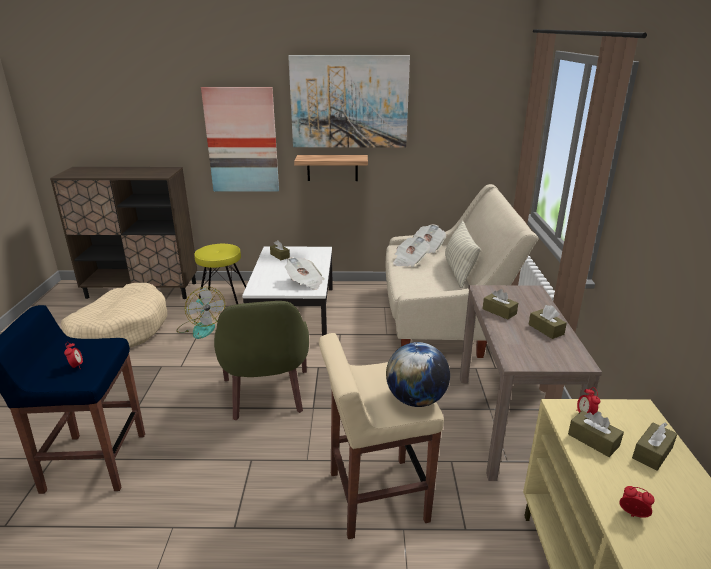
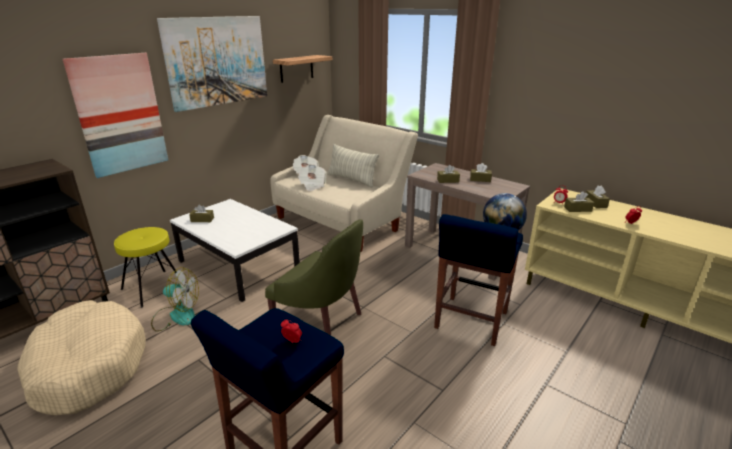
camera: 50 degrees left, 0 degrees up
newspaper [285,257,324,290] -> none
shelf [294,155,368,181] -> shelf moved to [273,55,332,83]
beige stool [319,333,444,539] -> blue stool [434,214,523,346]

